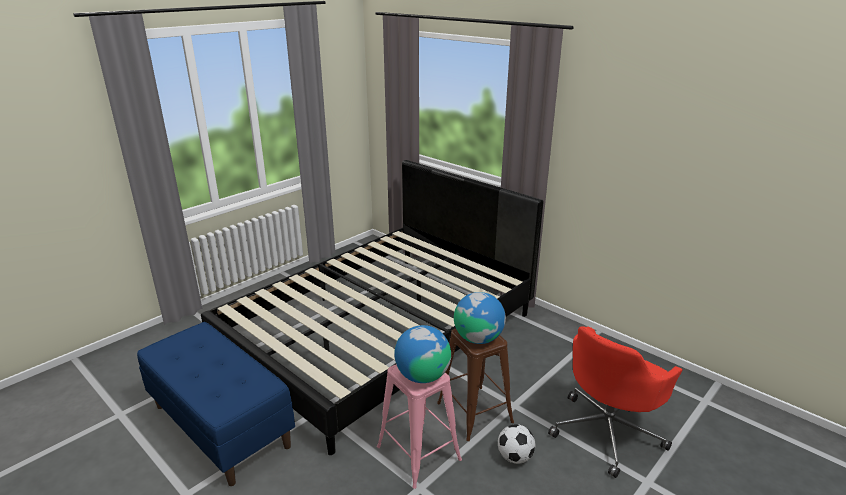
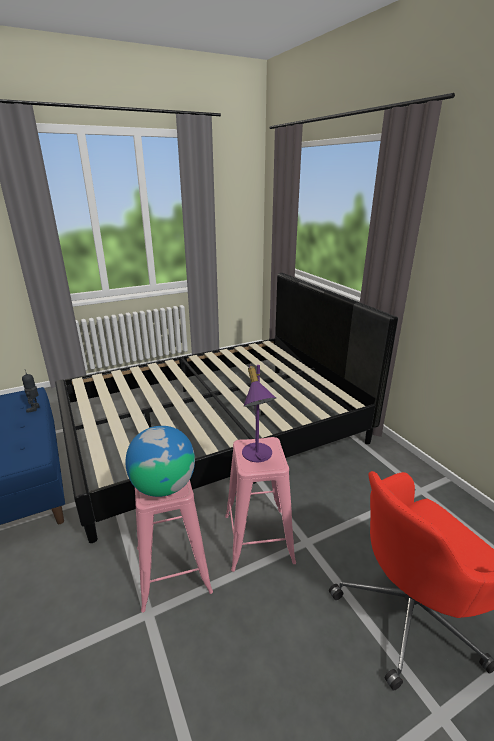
camera: 20 degrees right, 0 degrees up
brown stool [437,328,514,441] -> pink stool [225,437,296,572]
globe [454,292,506,344] -> purple table lamp [242,365,276,462]
football [498,424,535,464] -> none
none -> toy robot [22,369,40,413]

